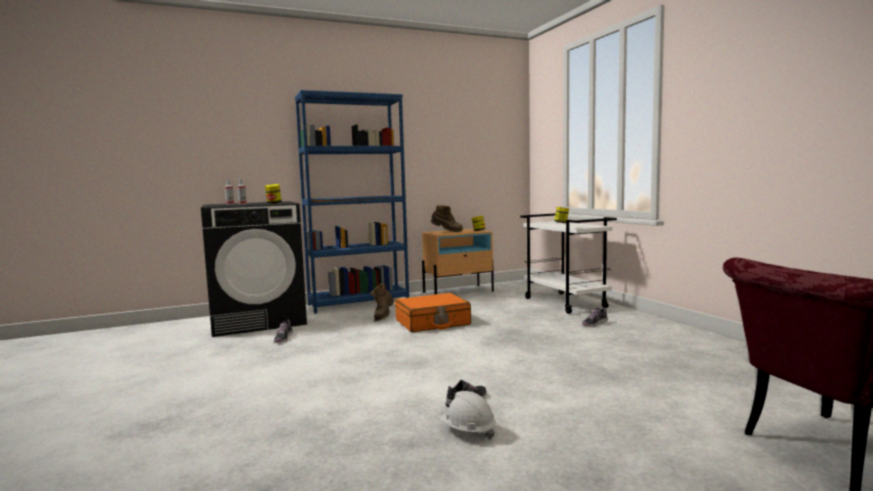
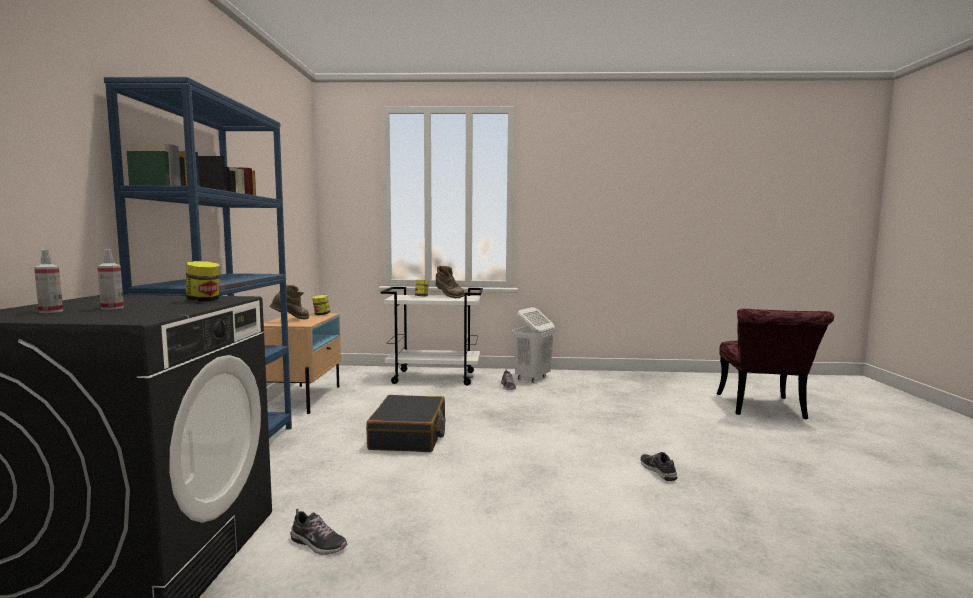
camera: 65 degrees left, 0 degrees up
brown boot [370,283,395,321] -> brown boot moved to [435,265,464,298]
orange suitcase [395,293,471,332] -> black suitcase [366,395,445,452]
white hard hat [440,391,496,440] -> none
none -> white laundry basket [512,307,555,383]

